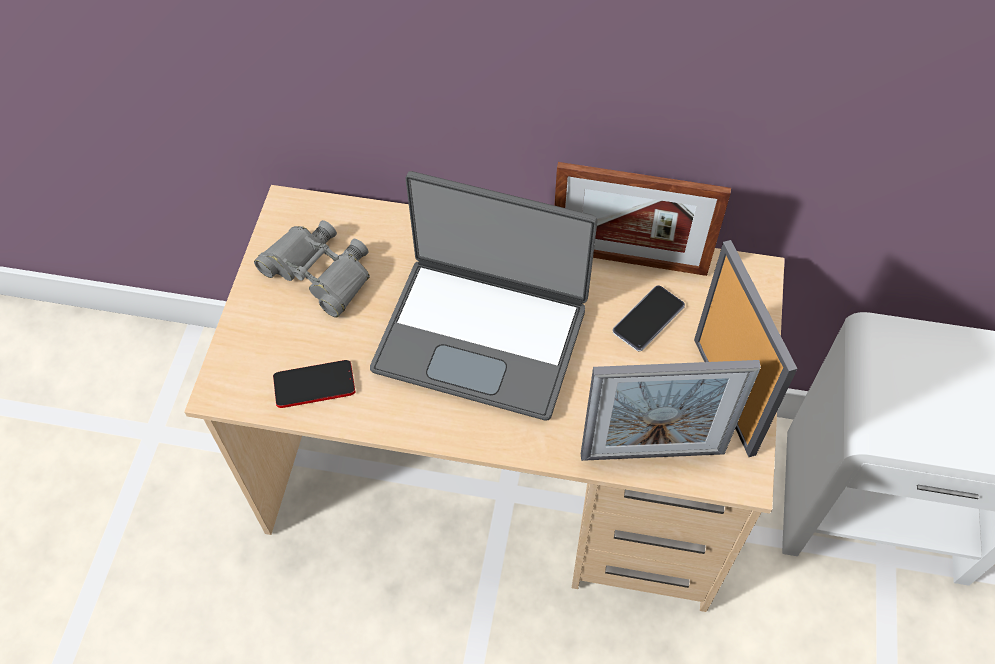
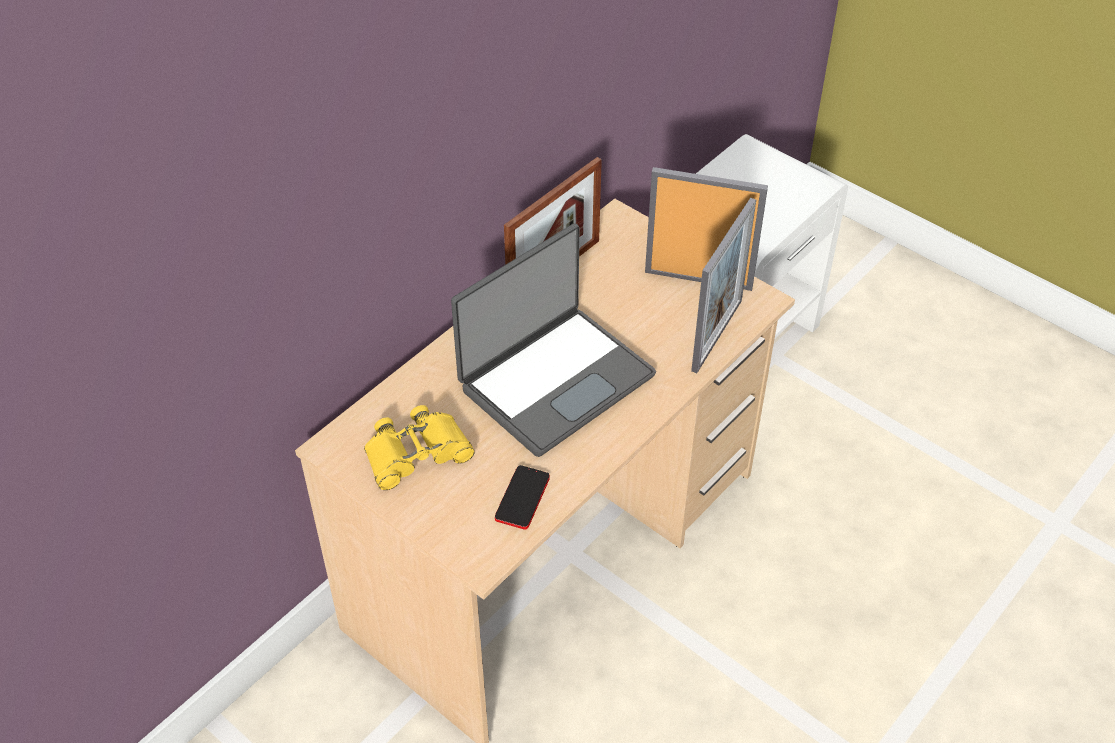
camera: 60 degrees left, 10 degrees down
grey binoculars [254,220,370,318] -> yellow binoculars [364,405,475,490]
phone [613,285,685,351] -> none

